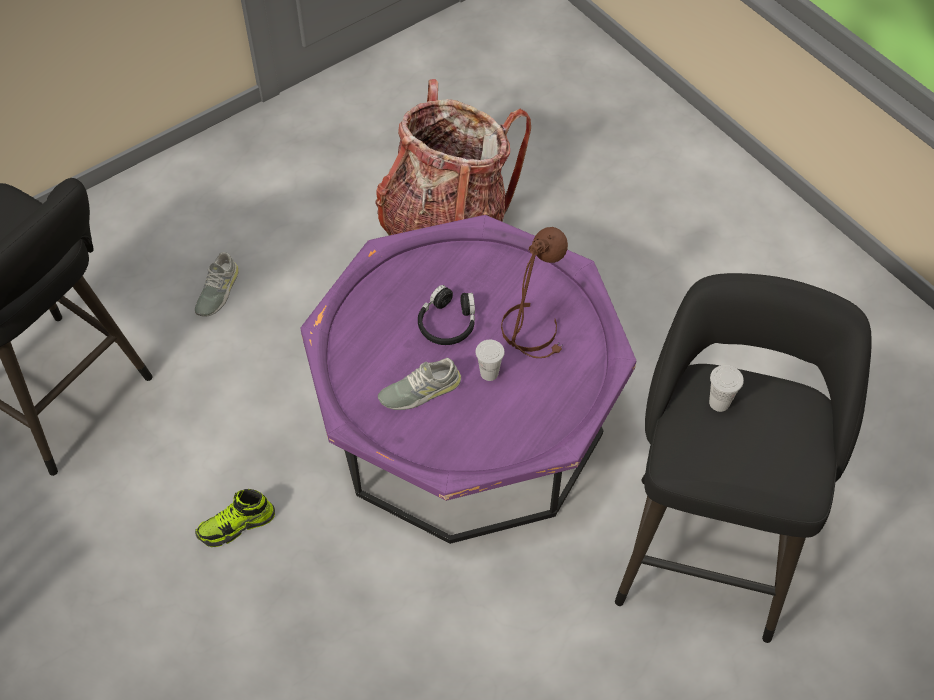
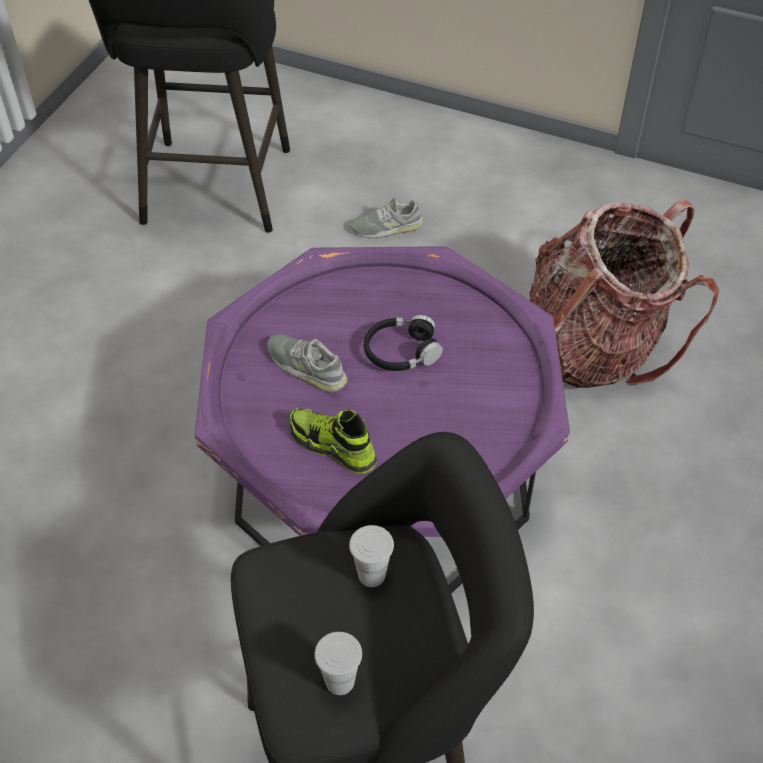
camera: 60 degrees right, 5 degrees down
shoe [195,489,275,547] -> shoe moved to [290,408,377,474]
white cup [475,340,505,381] -> white cup moved to [314,632,362,695]
brown table lamp [501,227,568,358] -> none

